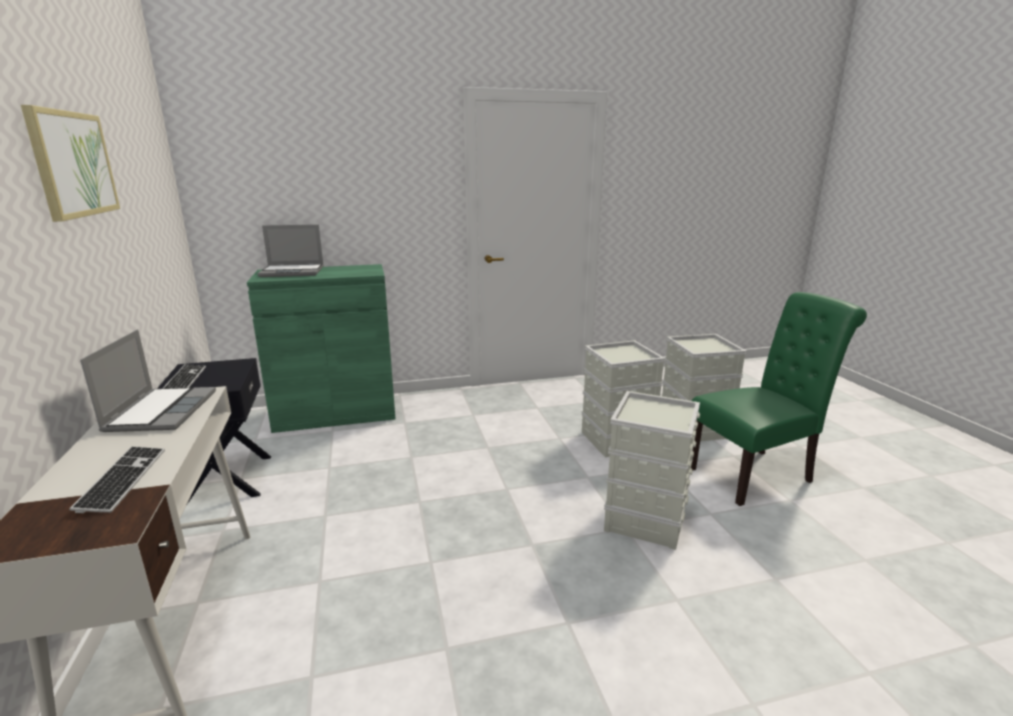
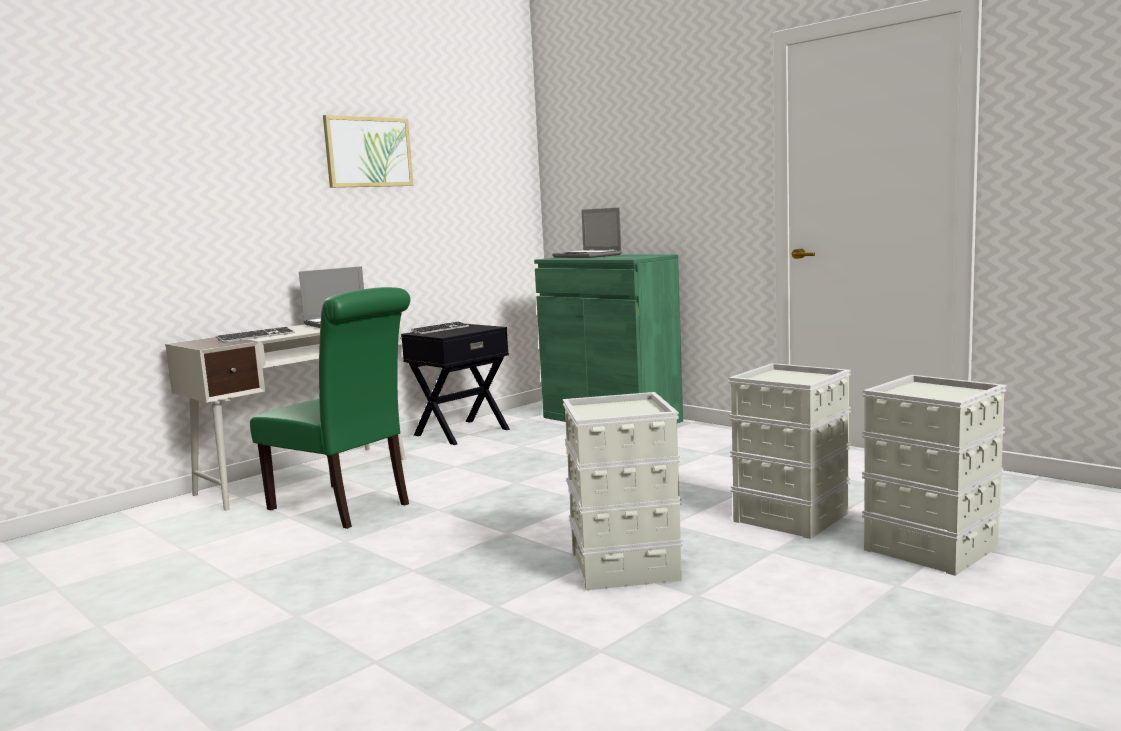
camera: 60 degrees right, 10 degrees down
green chair [691,292,867,506] -> green chair moved to [250,287,410,529]

